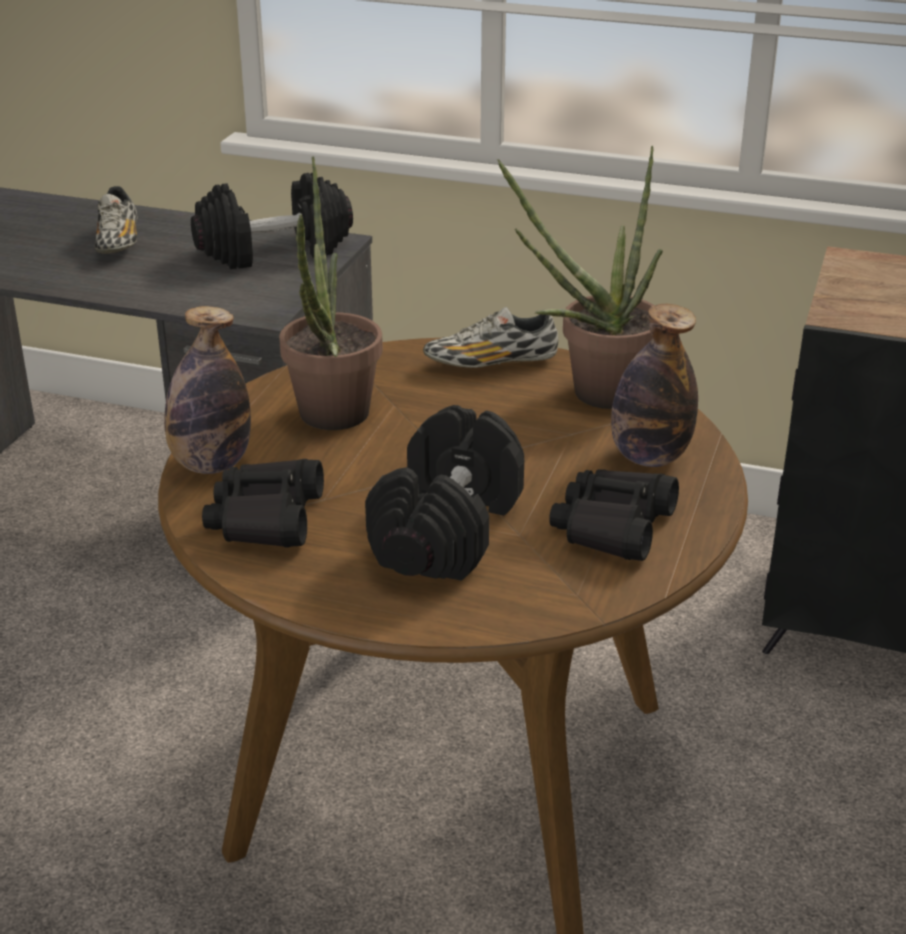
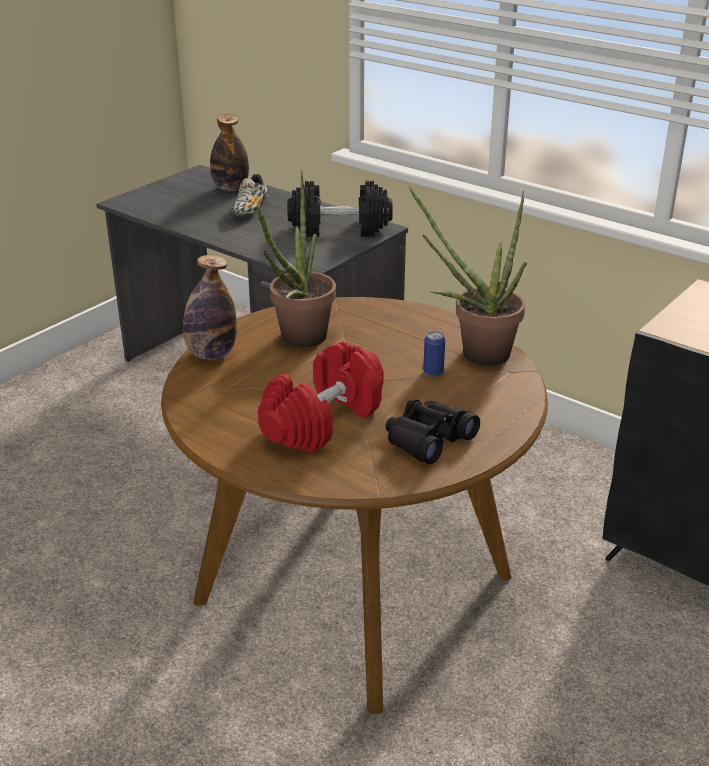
camera: 20 degrees right, 0 degrees up
black binoculars [202,459,324,547] -> none
black dumbbell [365,405,524,581] -> red dumbbell [258,342,384,453]
shoe [423,307,558,368] -> none
bottle [611,304,698,467] -> bottle moved to [210,114,249,192]
none -> can [423,331,445,376]

